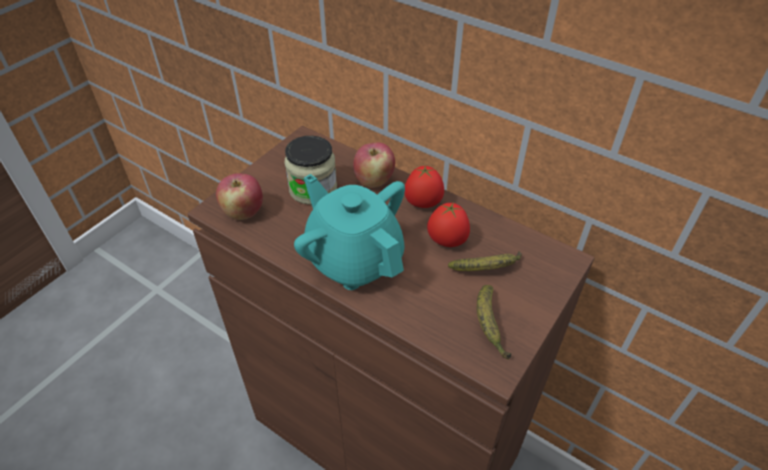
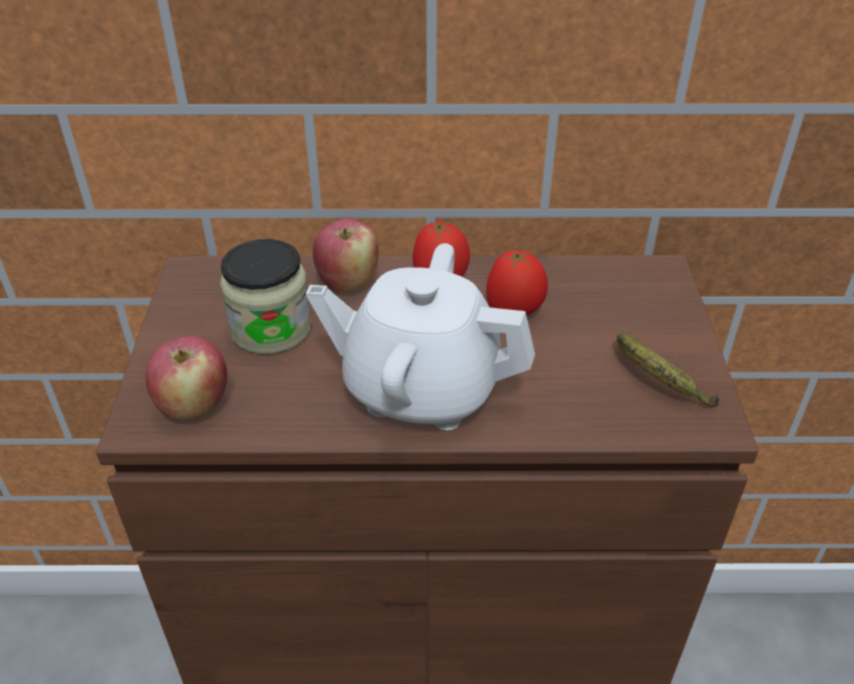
camera: 35 degrees left, 5 degrees down
turquoise teapot [294,174,405,290] -> white teapot [306,243,535,430]
banana [448,251,522,271] -> none

